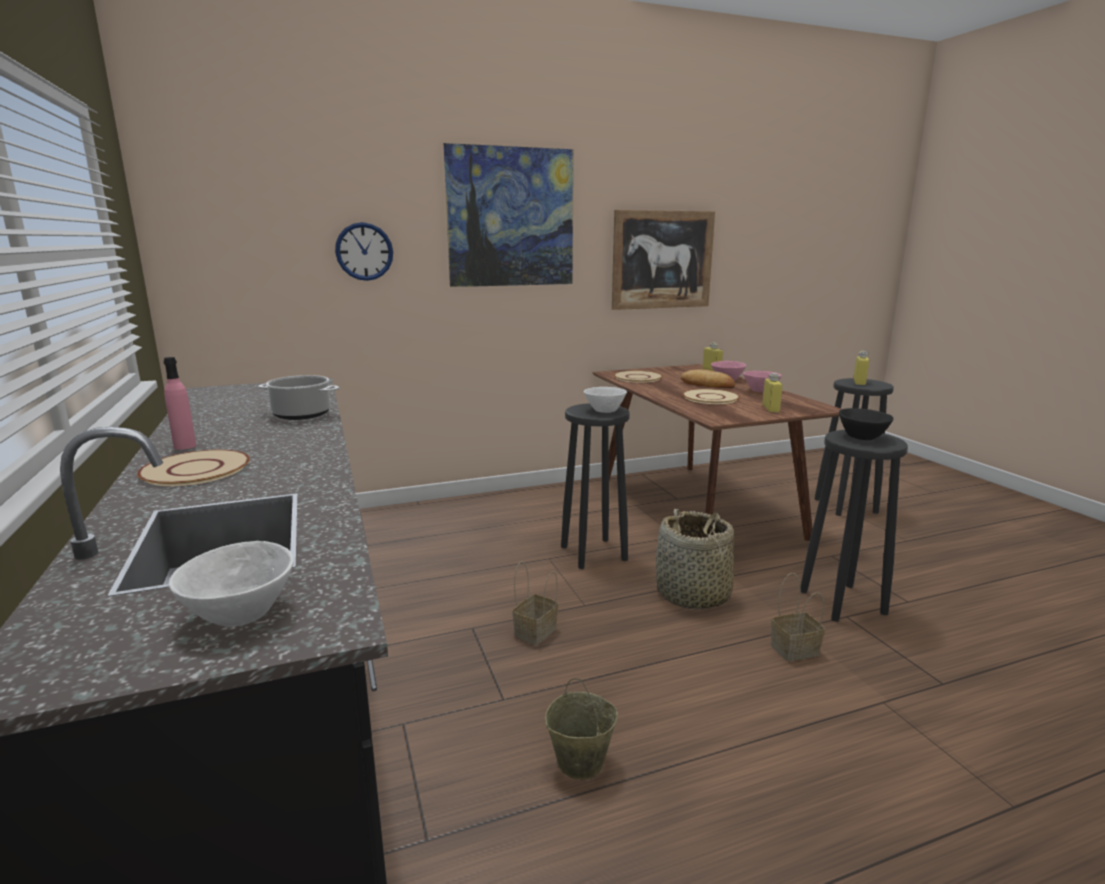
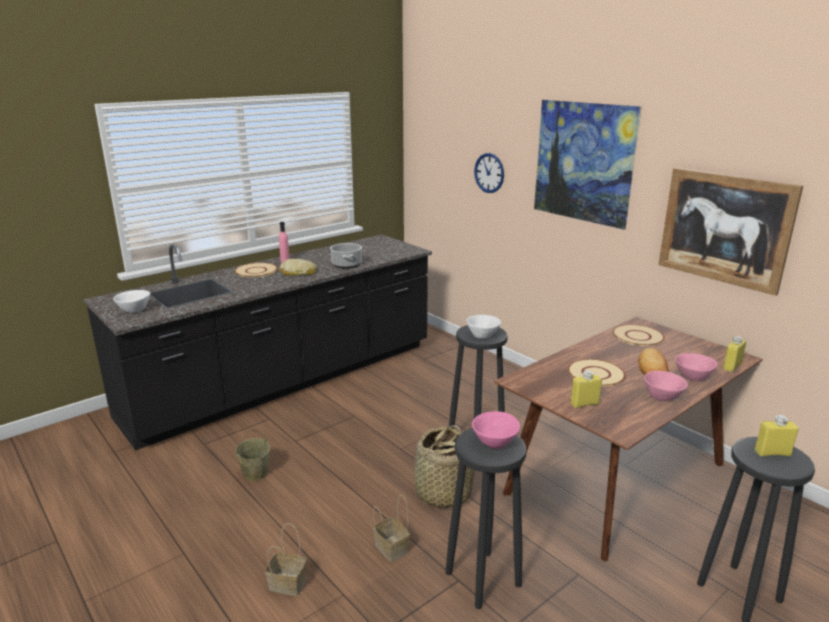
camera: 70 degrees right, 5 degrees up
basket [512,561,558,645] -> basket moved to [265,523,307,596]
black bowl [839,408,894,440] -> pink bowl [472,411,520,449]
none -> bread [280,259,317,275]

